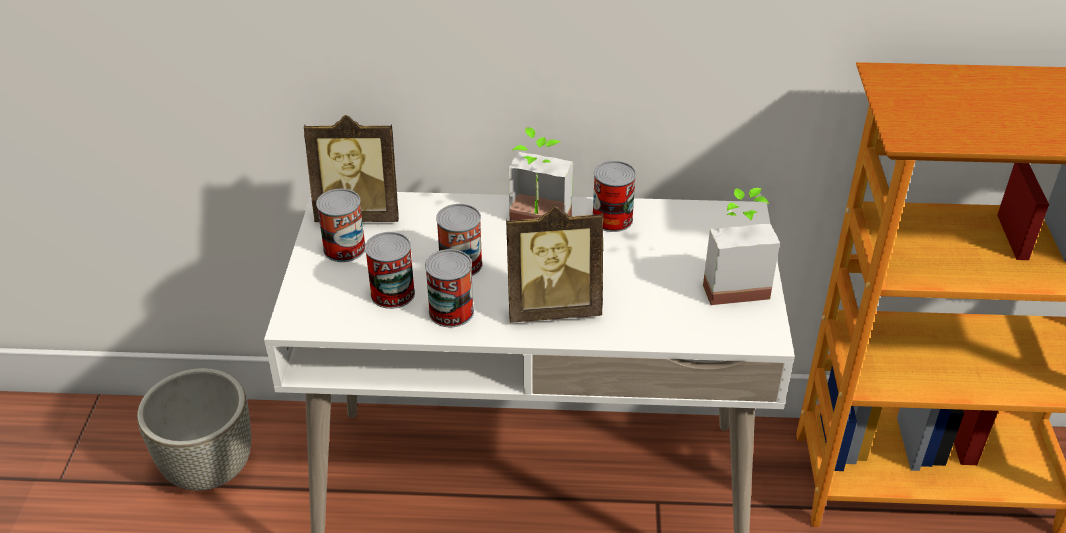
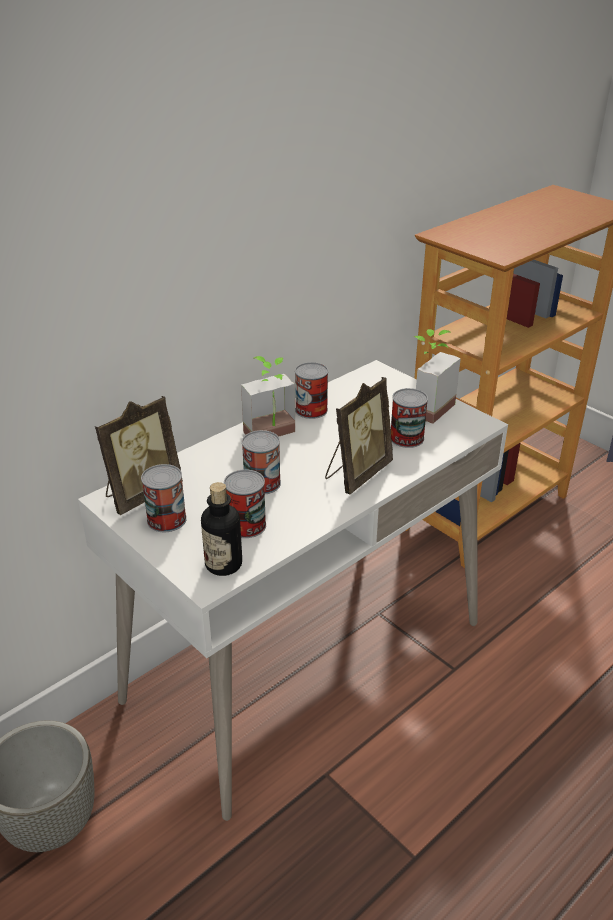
camera: 45 degrees left, 5 degrees down
can [425,249,474,327] -> can moved to [391,388,428,448]
none -> bottle [201,482,242,576]

